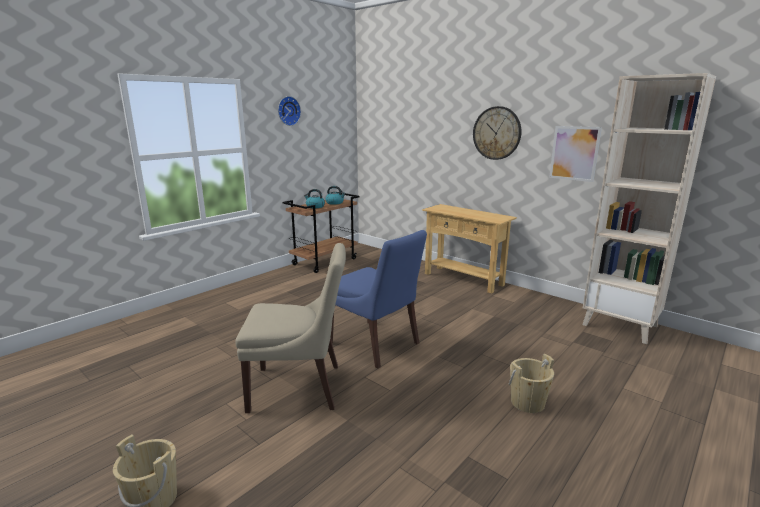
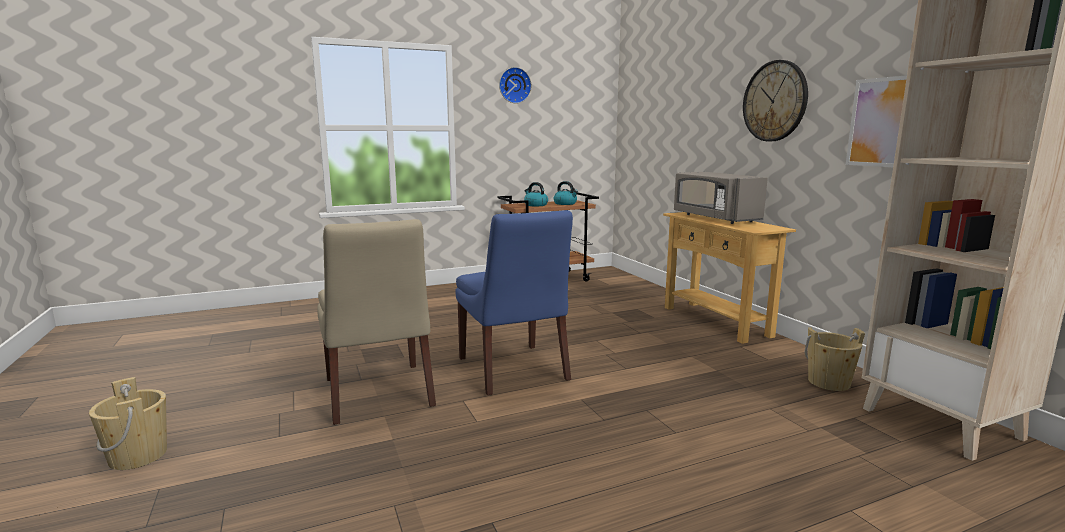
camera: 25 degrees right, 5 degrees down
beige chair [235,243,346,413] -> beige chair turned 45 degrees clockwise [317,219,436,425]
beige bucket [508,354,554,413] -> beige bucket moved to [805,327,865,391]
none -> grey microwave [674,172,768,224]

